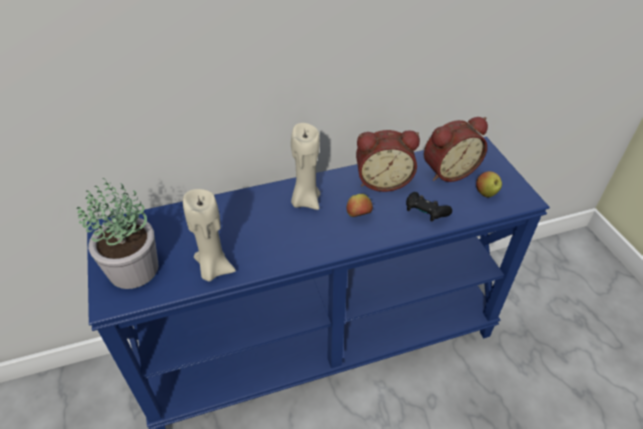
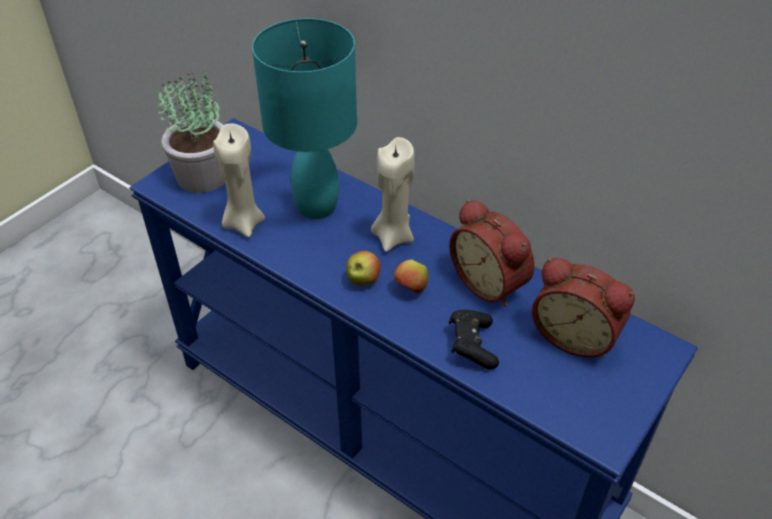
camera: 55 degrees right, 0 degrees up
apple [476,171,502,198] -> apple moved to [346,251,381,285]
none -> turquoise table lamp [252,18,357,219]

